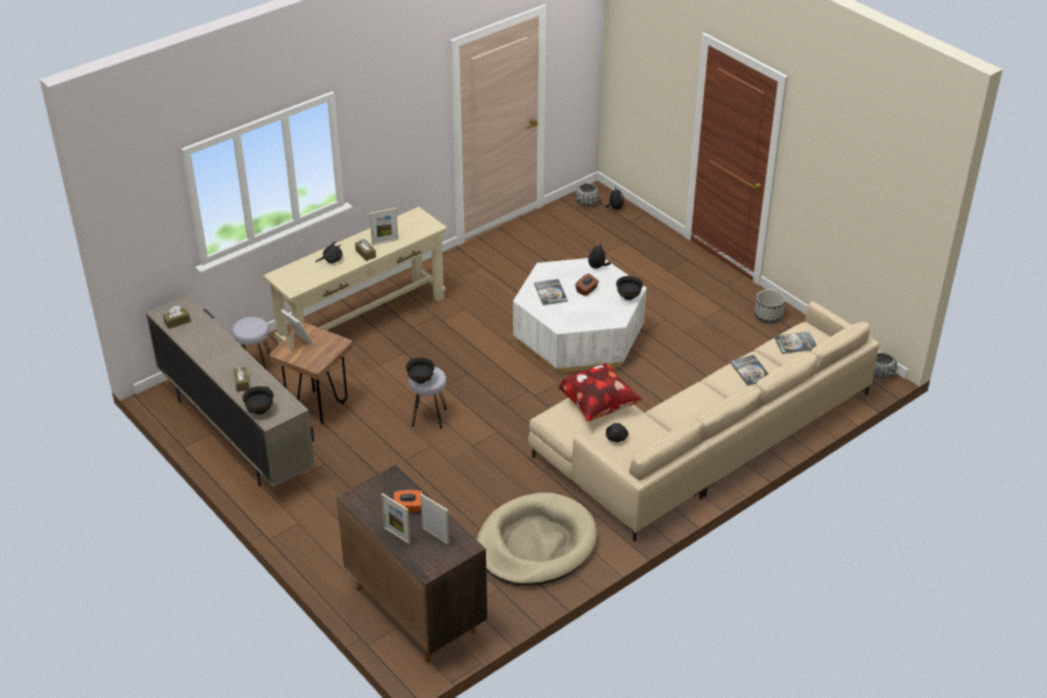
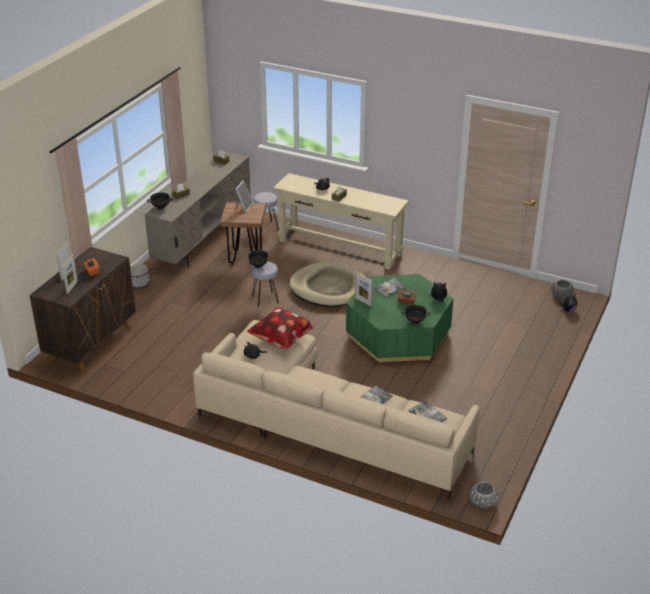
camera: 65 degrees right, 5 degrees down
picture frame [370,208,398,245] -> picture frame moved to [355,272,373,306]
beige dog bed [477,493,597,586] -> beige dog bed moved to [289,262,366,307]
white coffee table [513,258,647,373] -> green coffee table [346,274,453,362]
planter [754,289,785,323] -> planter moved to [130,264,150,289]

